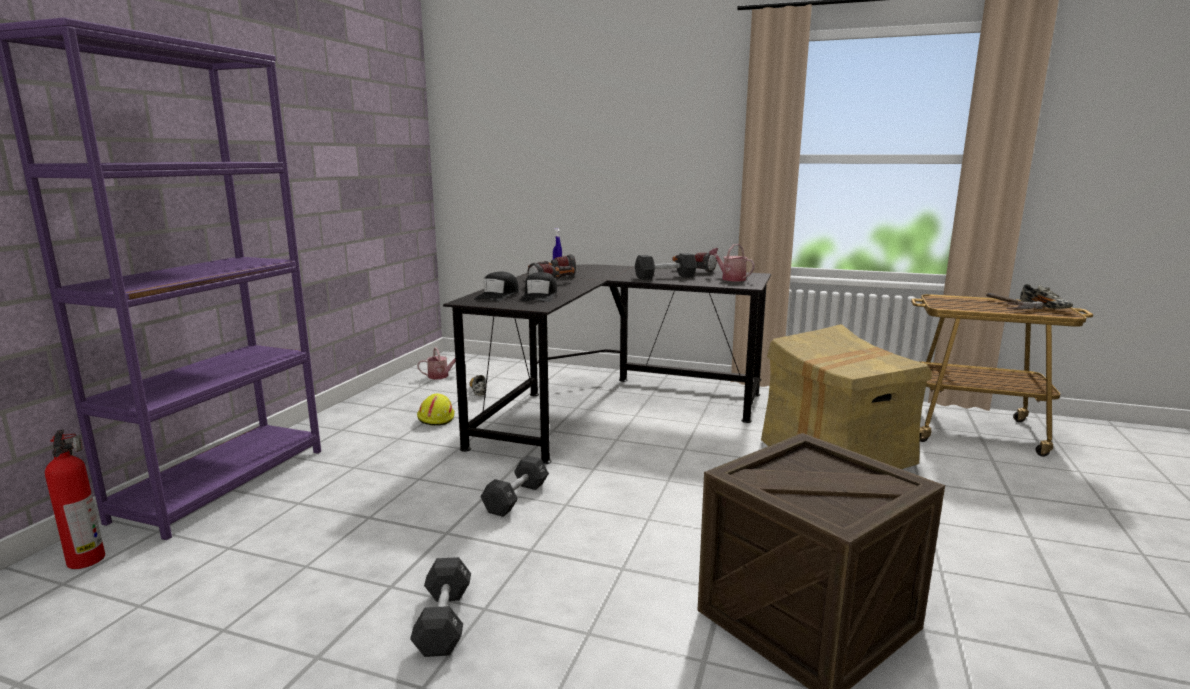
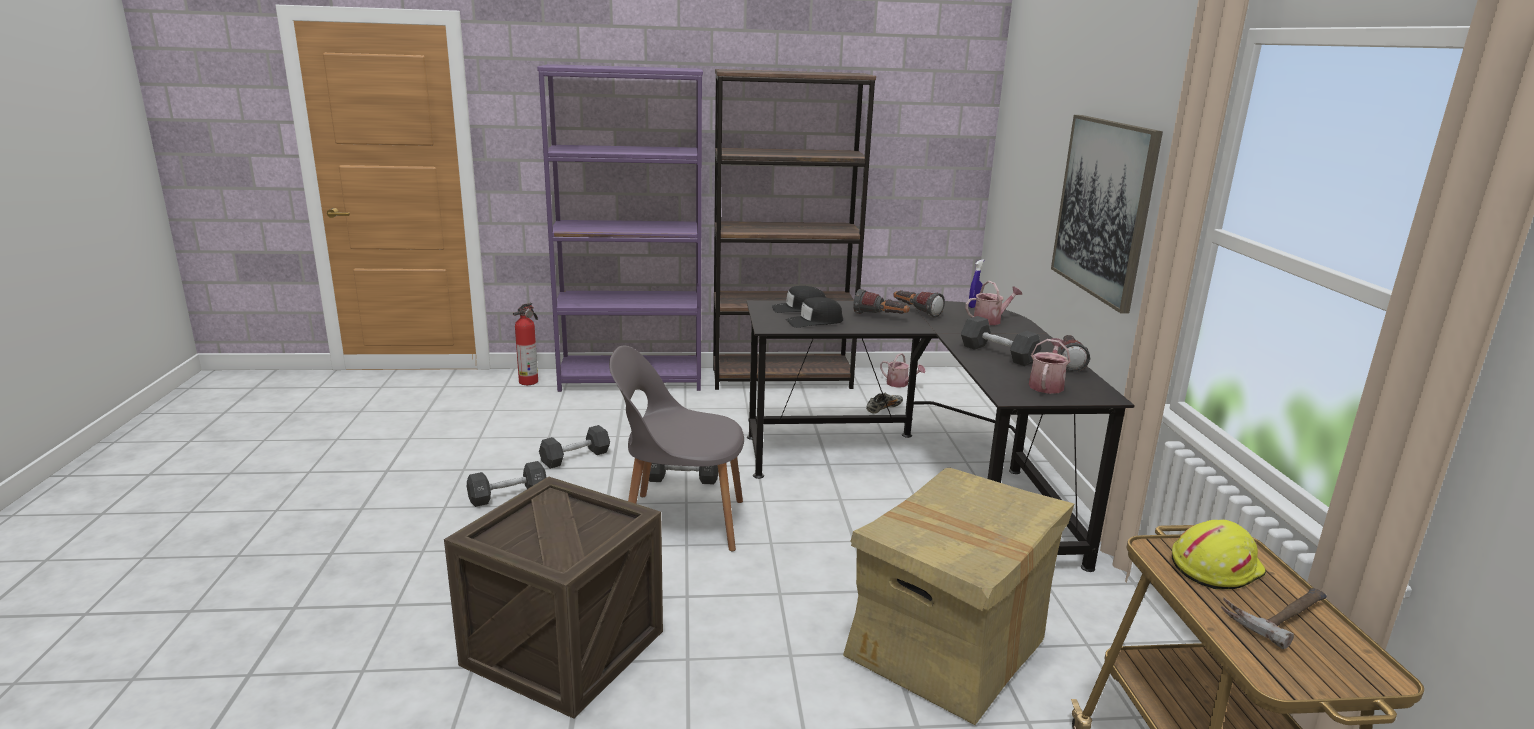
camera: 65 degrees right, 5 degrees up
yellow hard hat [417,394,455,426] -> yellow hard hat moved to [1172,520,1266,589]
shoe [1020,284,1073,309] -> none
none -> black dumbbell [539,425,610,469]
none -> grey chair [609,346,744,551]
none -> brown bookcase [713,69,876,390]
none -> watering can [965,281,1023,325]
none -> picture [1051,115,1163,313]

